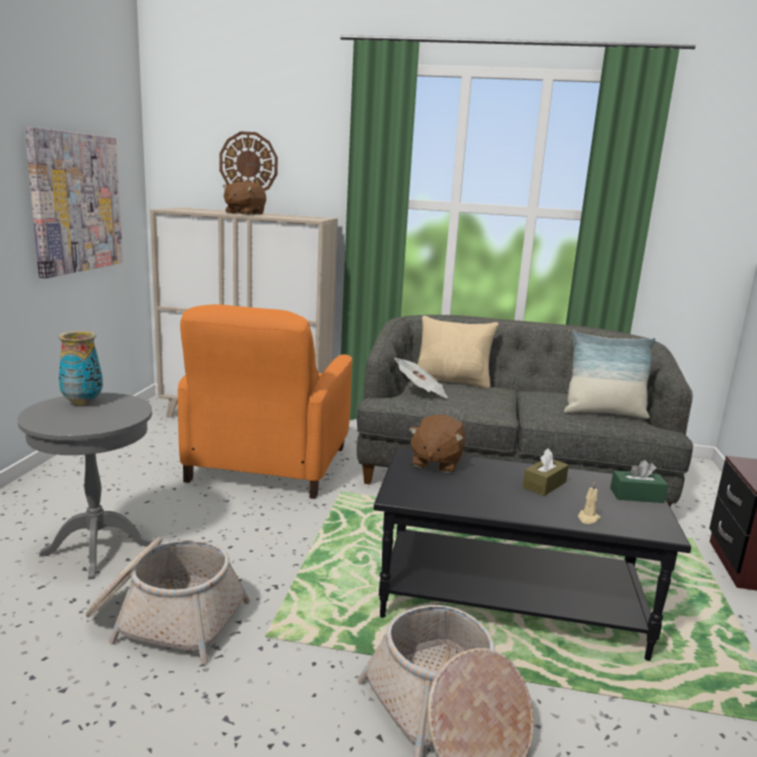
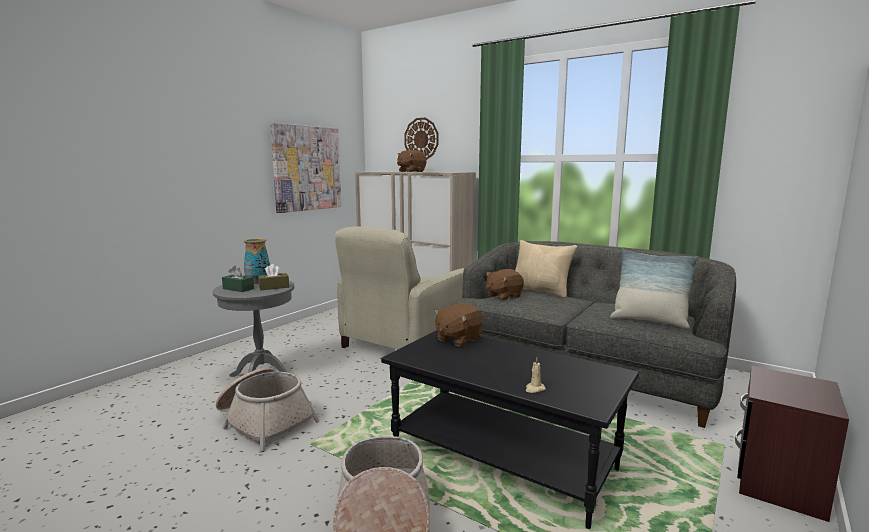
camera: 25 degrees right, 5 degrees down
orange armchair [178,304,352,499] -> beige armchair [335,226,465,350]
newspaper [394,358,448,398] -> brown plush toy [486,269,524,300]
brown tissue box [523,448,569,496] -> brown tissue box moved to [258,264,289,290]
green tissue box [610,460,668,503] -> green tissue box moved to [222,266,254,292]

